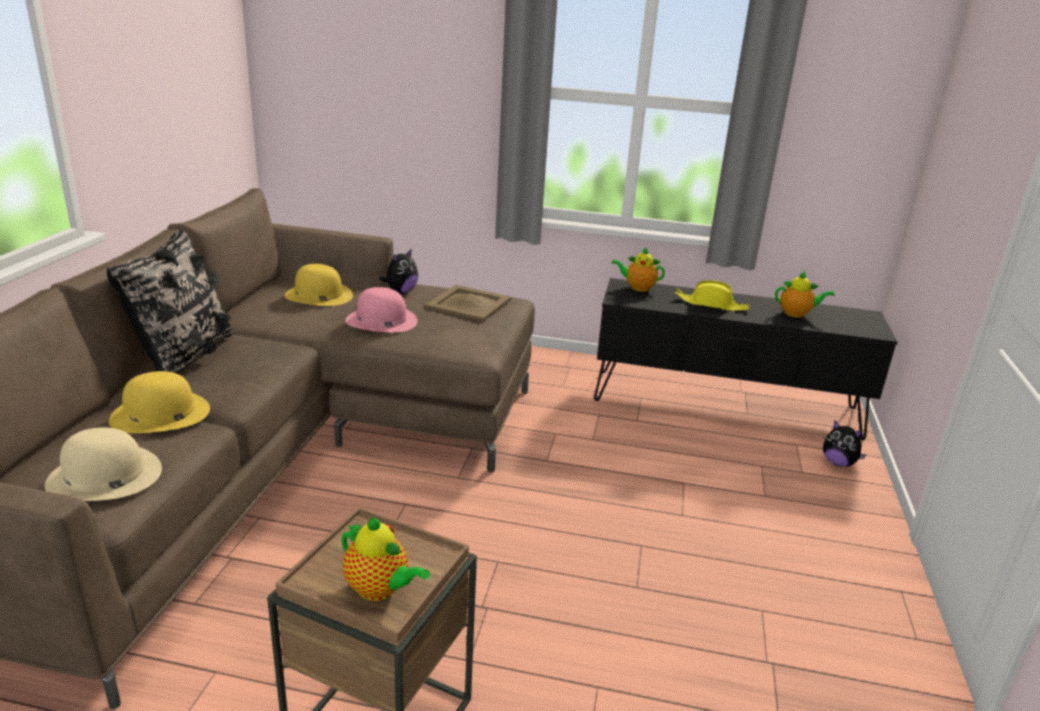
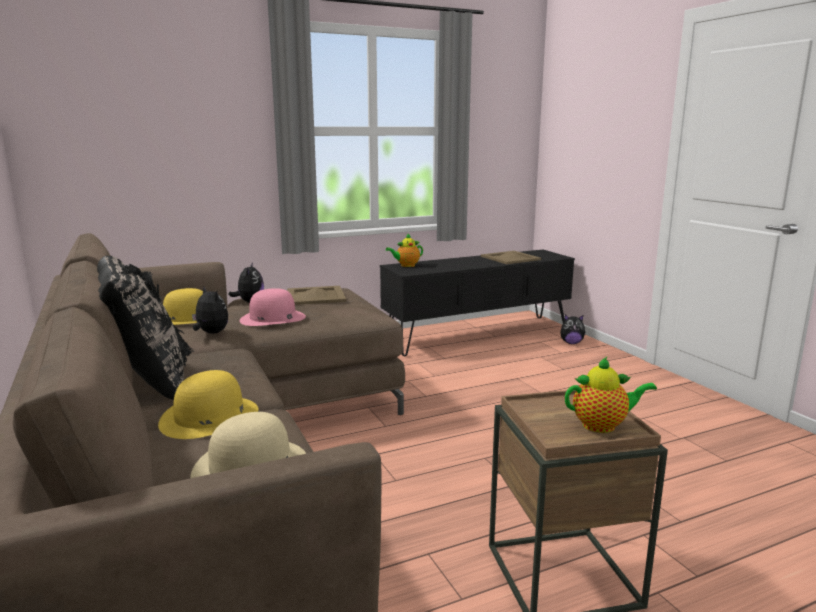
camera: 35 degrees left, 10 degrees down
yellow hat [675,280,751,311] -> none
teapot [775,271,835,318] -> beige tray [481,251,541,264]
none -> plush toy [192,287,228,334]

